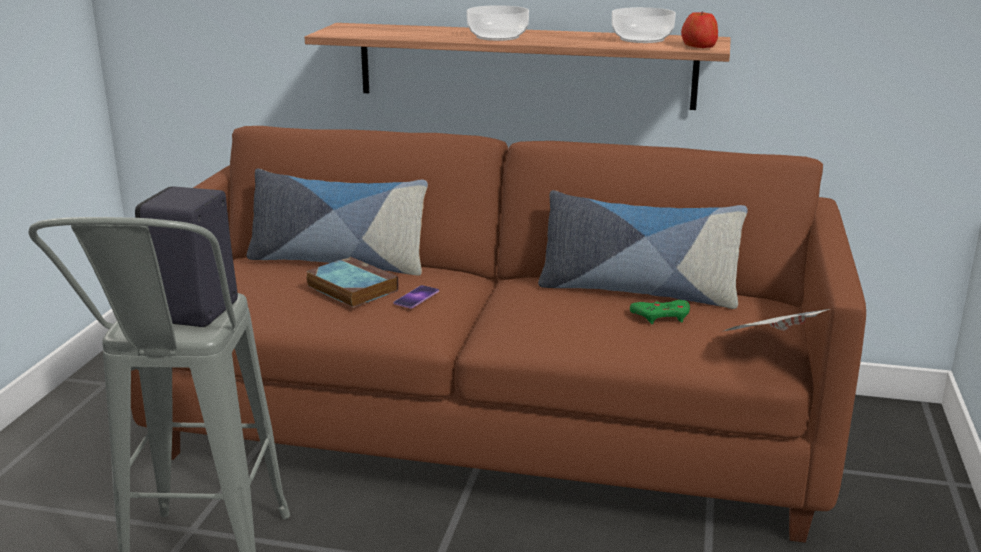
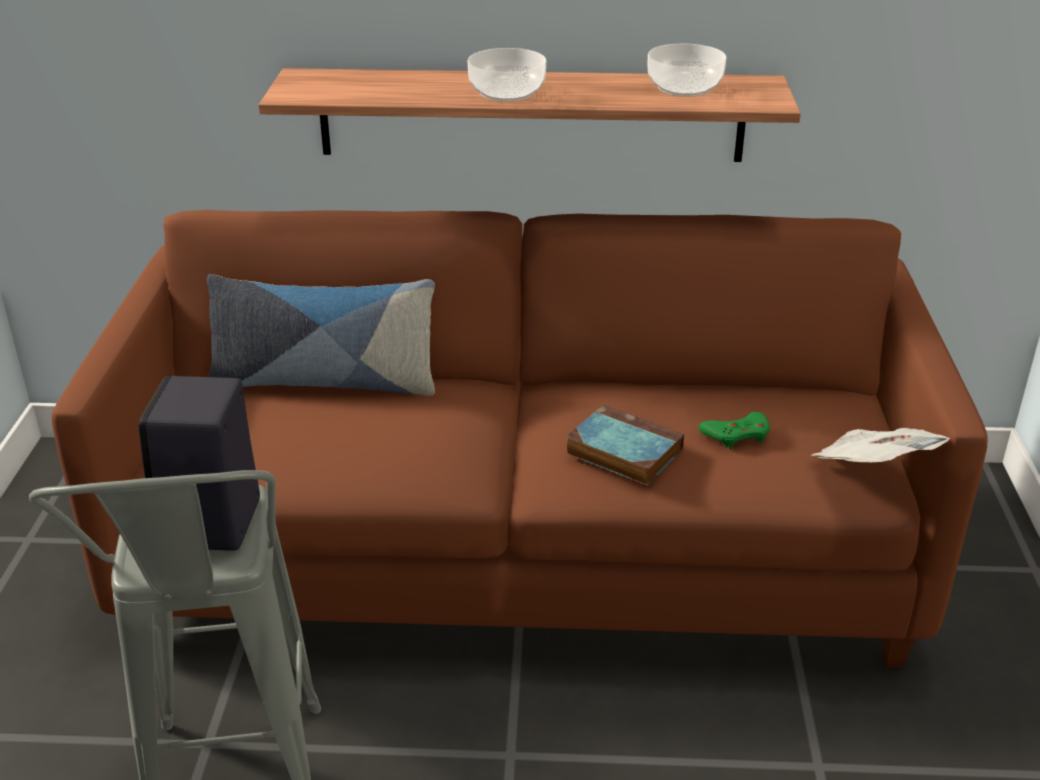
camera: 10 degrees left, 10 degrees up
book [306,257,398,308] -> book moved to [566,405,684,486]
phone [393,285,439,309] -> none
pillow [538,190,748,309] -> none
apple [681,11,718,48] -> none

